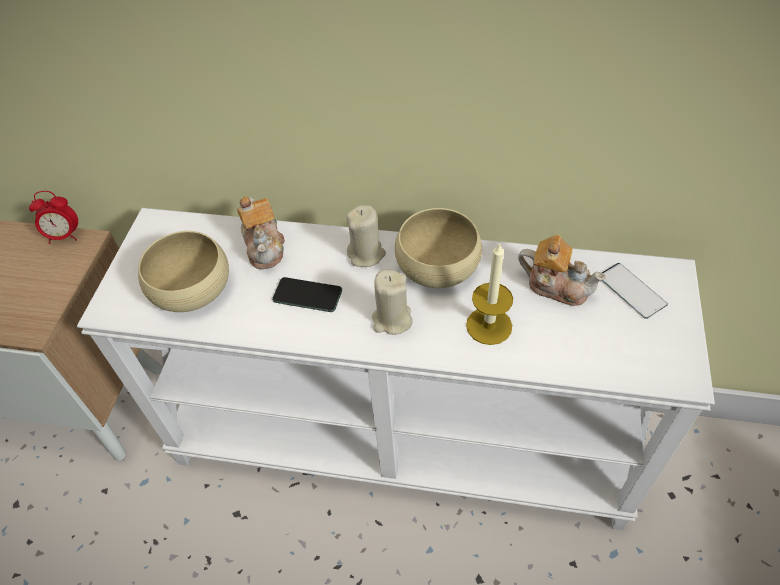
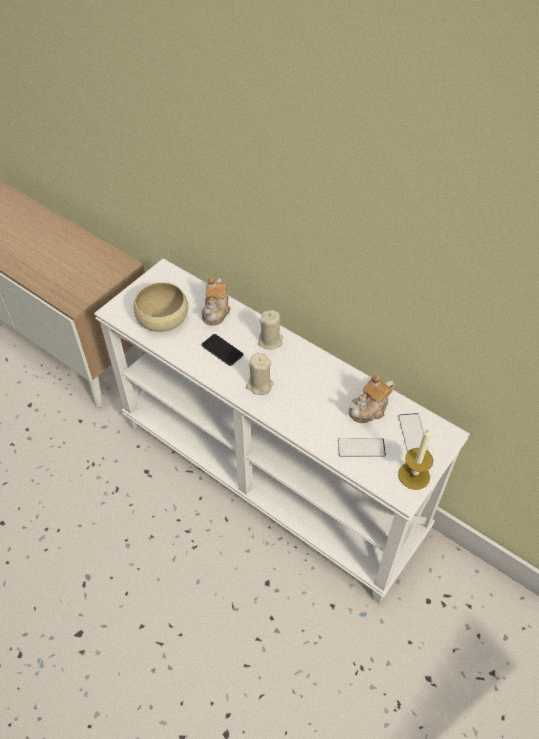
camera: 25 degrees right, 0 degrees up
alarm clock [29,191,78,244] -> none
beige bowl [395,208,482,288] -> none
candle [466,242,513,345] -> candle moved to [398,429,433,490]
teapot [518,235,606,306] -> teapot turned 90 degrees clockwise [348,375,394,423]
none -> phone [338,438,386,457]

